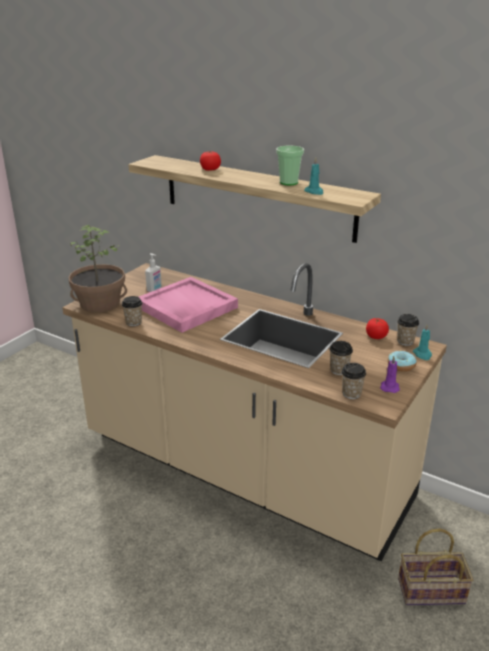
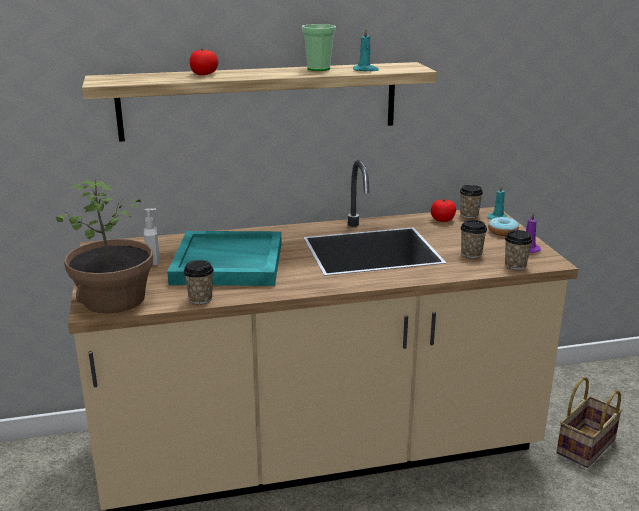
camera: 45 degrees left, 5 degrees down
pink tray [139,277,238,333] -> turquoise tray [167,231,282,286]

